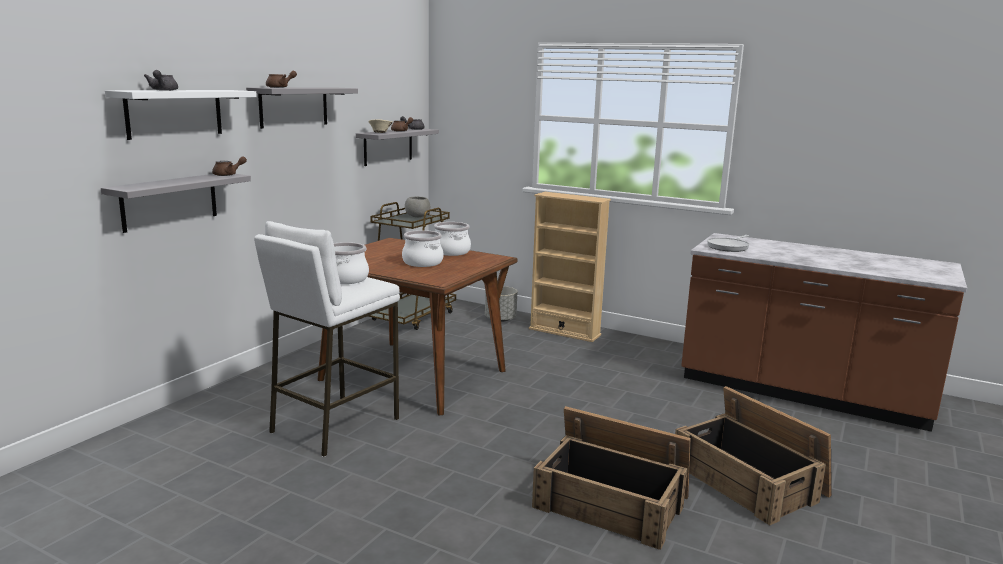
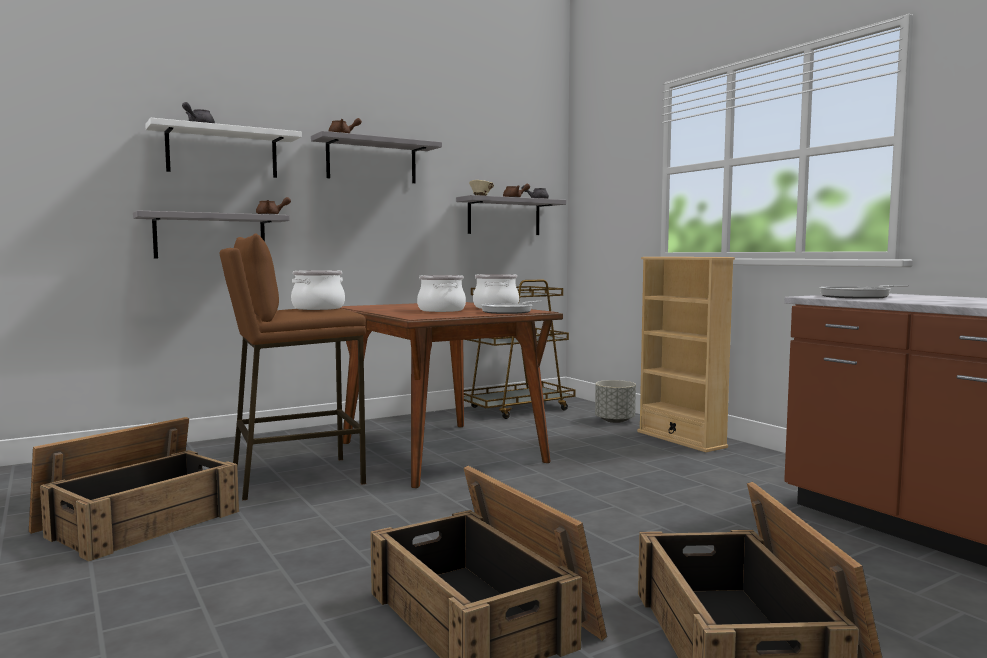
camera: 30 degrees right, 10 degrees down
white stool [254,221,400,457] -> brown stool [220,233,366,501]
grey bowl [405,196,431,217] -> none
none -> crate [29,417,239,562]
none -> frying pan [481,301,542,314]

